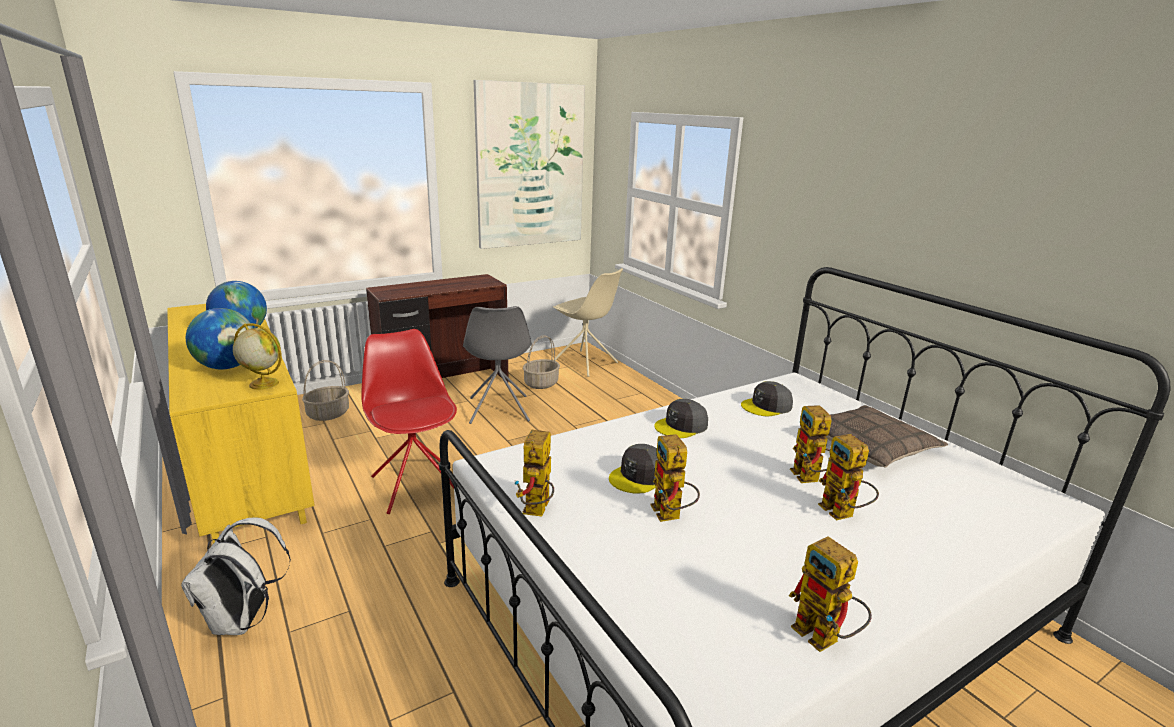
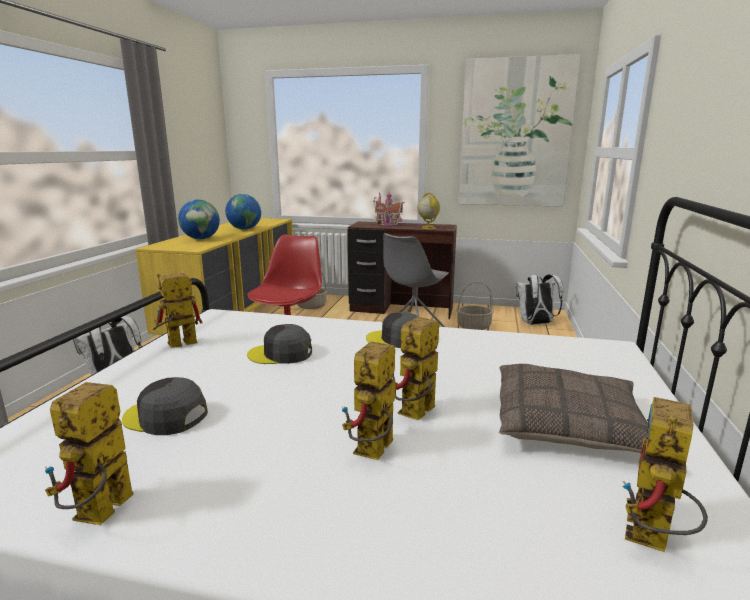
camera: 45 degrees right, 5 degrees down
globe [233,323,282,390] -> globe moved to [417,193,440,229]
beige chair [553,268,623,377] -> white backpack [516,274,563,325]
toy robot [651,434,700,522] -> toy robot moved to [622,397,708,552]
grey cap [741,381,793,416] -> grey cap moved to [122,377,208,435]
none -> toy house [373,191,405,226]

